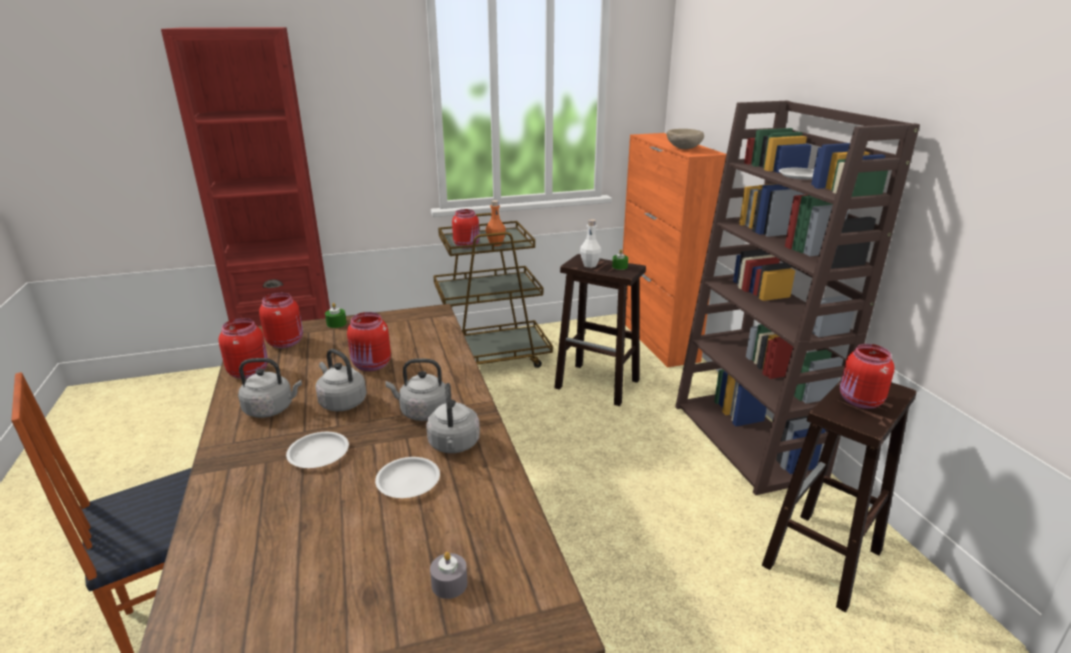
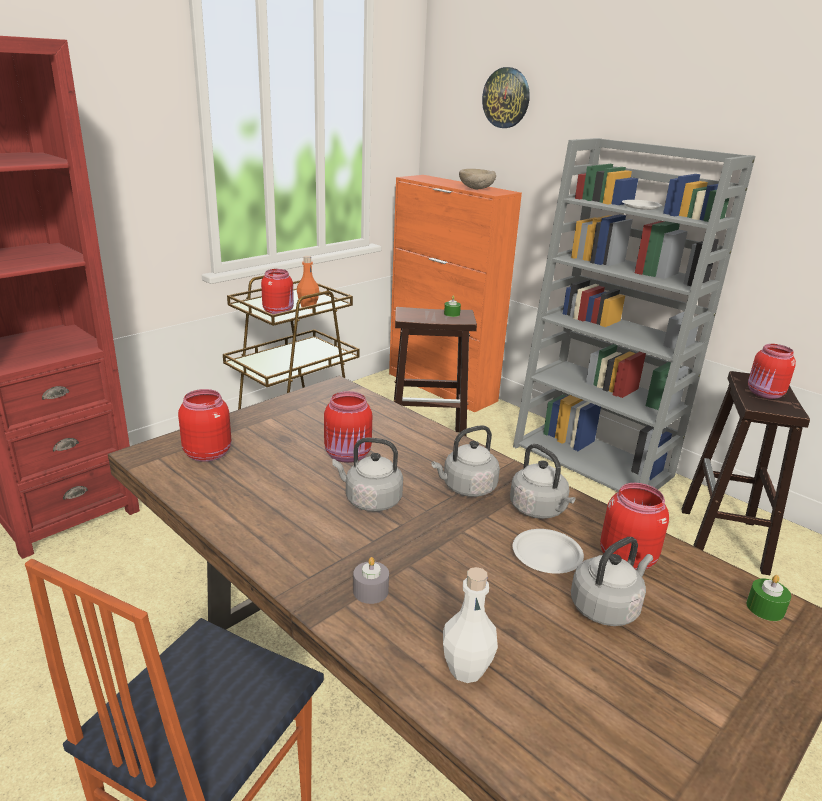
camera: 30 degrees left, 0 degrees up
red jar [219,318,268,379] -> red jar moved to [600,483,669,570]
grey kettle [238,358,302,418] -> grey kettle moved to [571,537,653,626]
white plate [286,432,349,468] -> none
green candle [325,303,347,328] -> green candle moved to [746,575,791,621]
grey candle [430,552,468,599] -> grey candle moved to [353,557,389,604]
white bottle [580,219,601,268] -> white bottle moved to [443,567,498,683]
brown bookcase [675,101,920,495] -> grey bookcase [513,138,755,492]
none -> wall clock [482,67,530,128]

